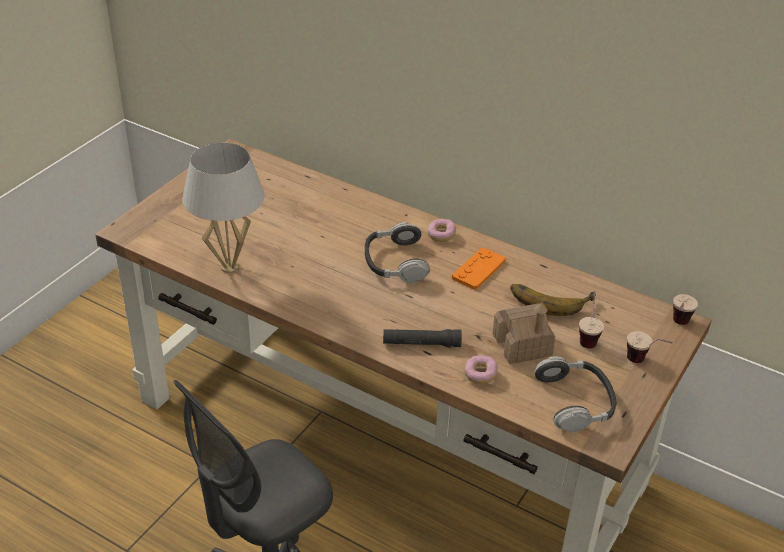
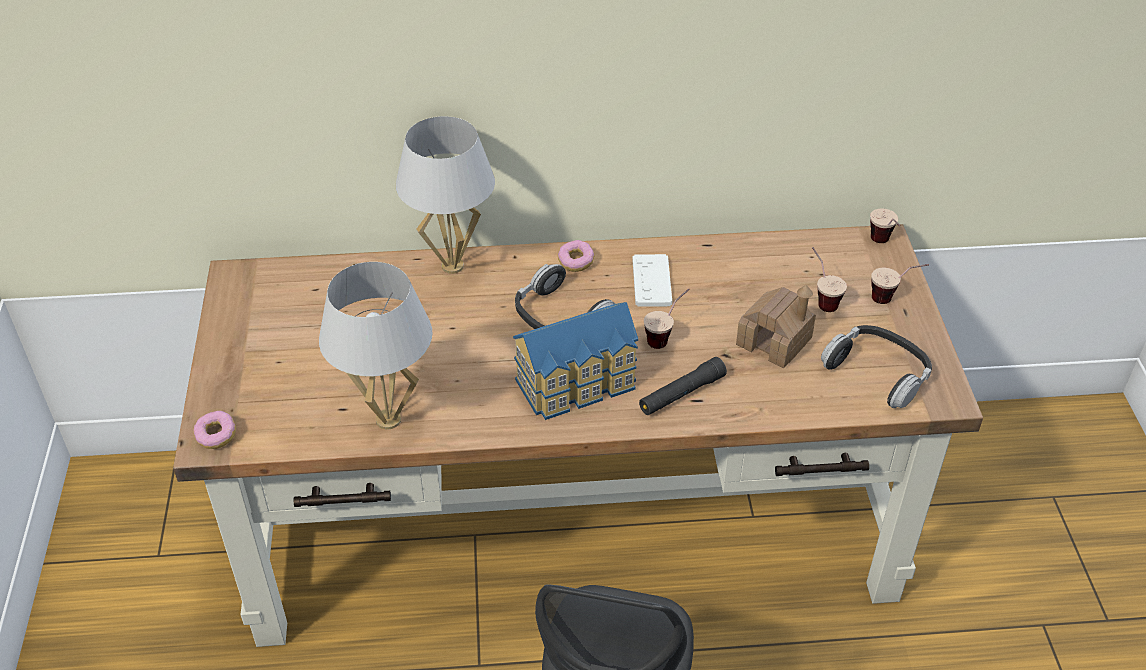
camera: 35 degrees left, 5 degrees up
orange game controller [452,248,506,290] -> white game controller [632,254,672,307]
donut [464,355,498,384] -> donut moved to [193,411,236,449]
banana [510,284,596,316] -> none
none -> white table lamp [396,116,495,274]
none -> toy house [513,302,638,420]
none -> cup [644,288,690,349]

